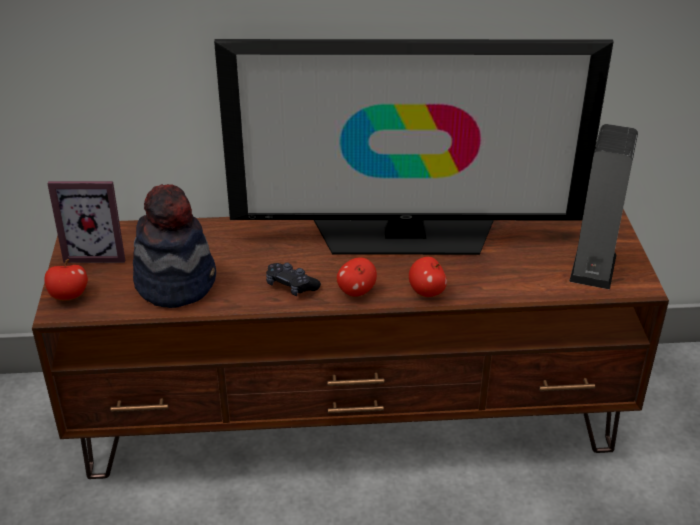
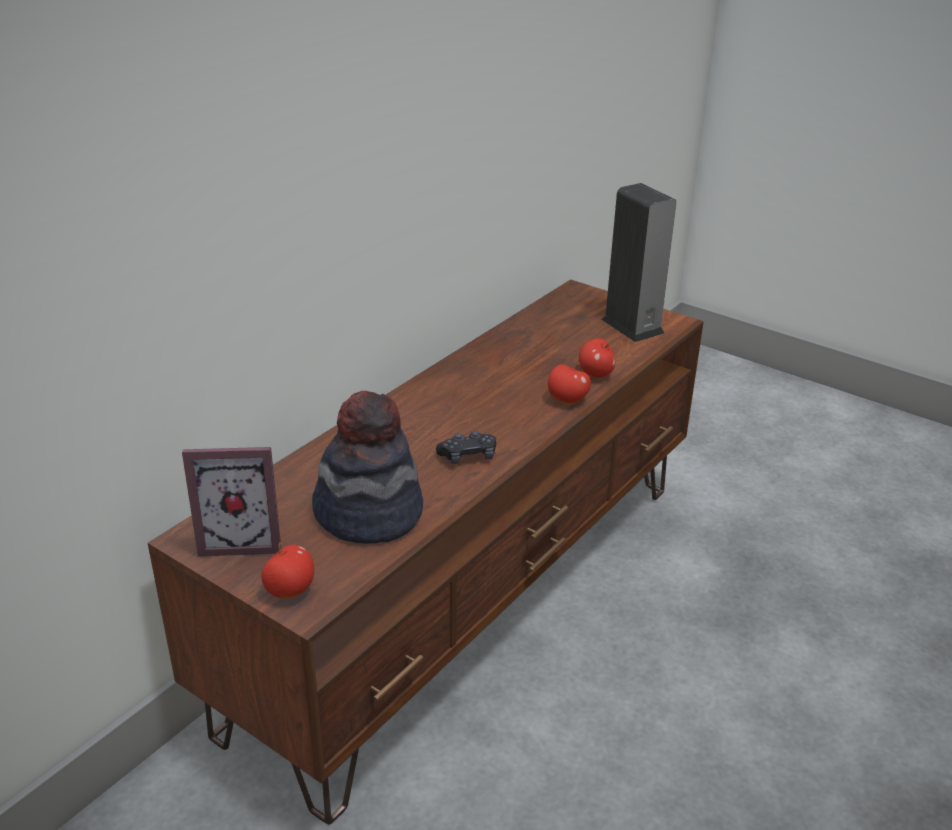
camera: 50 degrees left, 5 degrees down
picture frame [47,181,125,263] -> picture frame turned 45 degrees clockwise [182,447,281,557]
television [214,39,614,255] -> none
apple [337,257,377,297] -> apple moved to [579,339,615,378]

